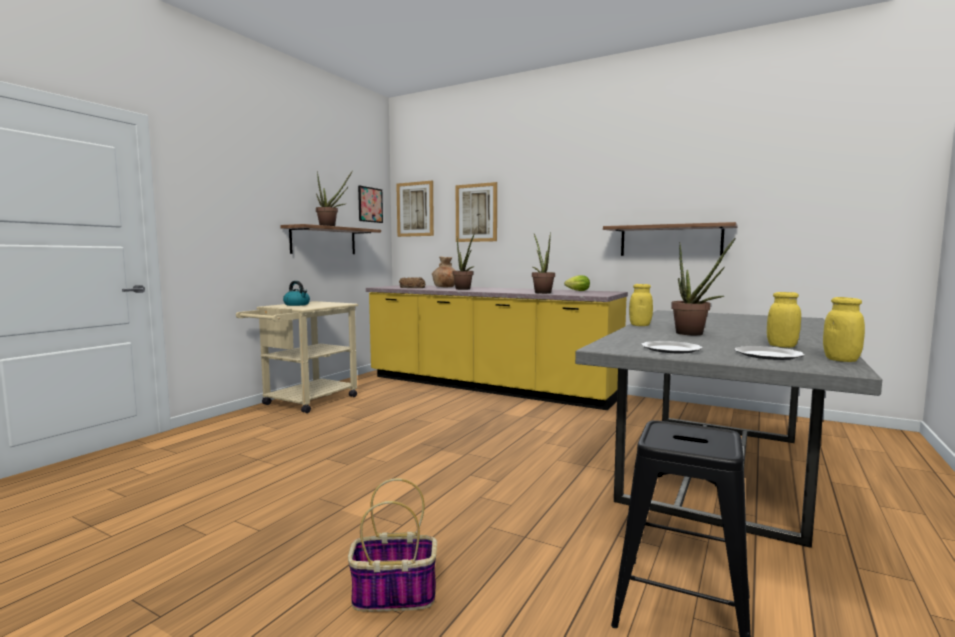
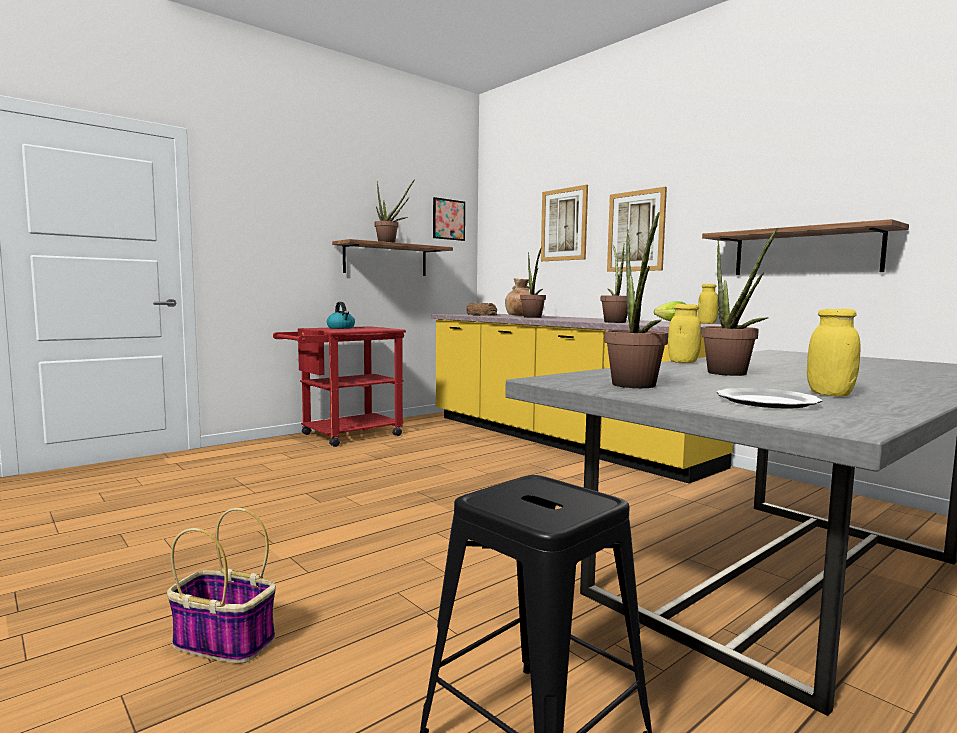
camera: 20 degrees right, 0 degrees up
beige cart [236,301,358,413] -> red cart [273,326,406,447]
picture [396,181,434,237] -> picture moved to [607,187,667,272]
plate [641,341,703,353] -> potted plant [604,212,668,388]
yellow jar [823,297,865,362] -> yellow jar moved to [698,284,718,324]

